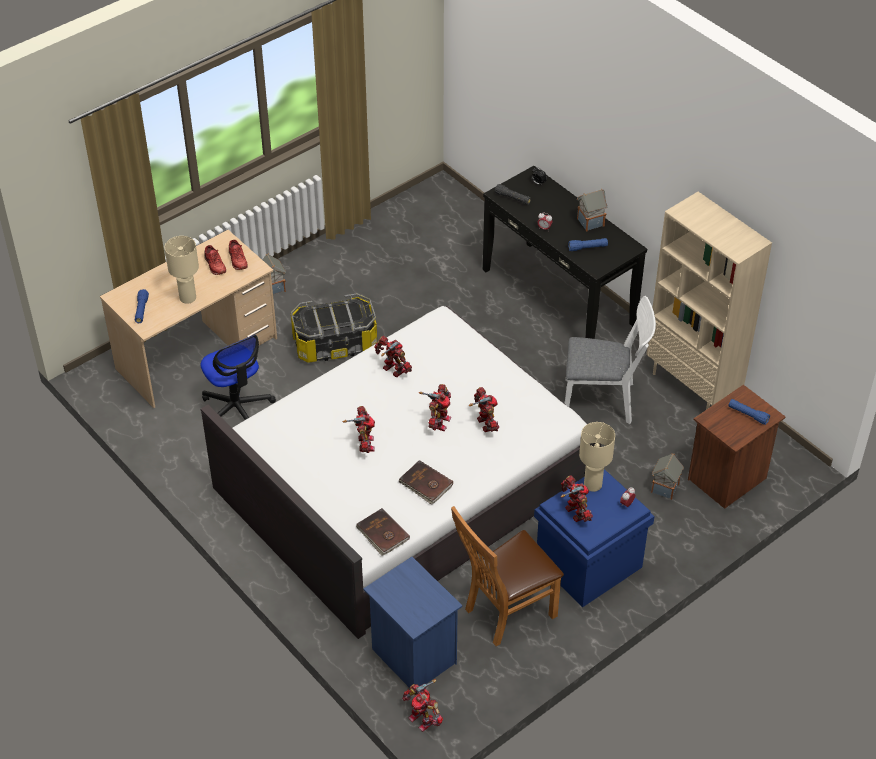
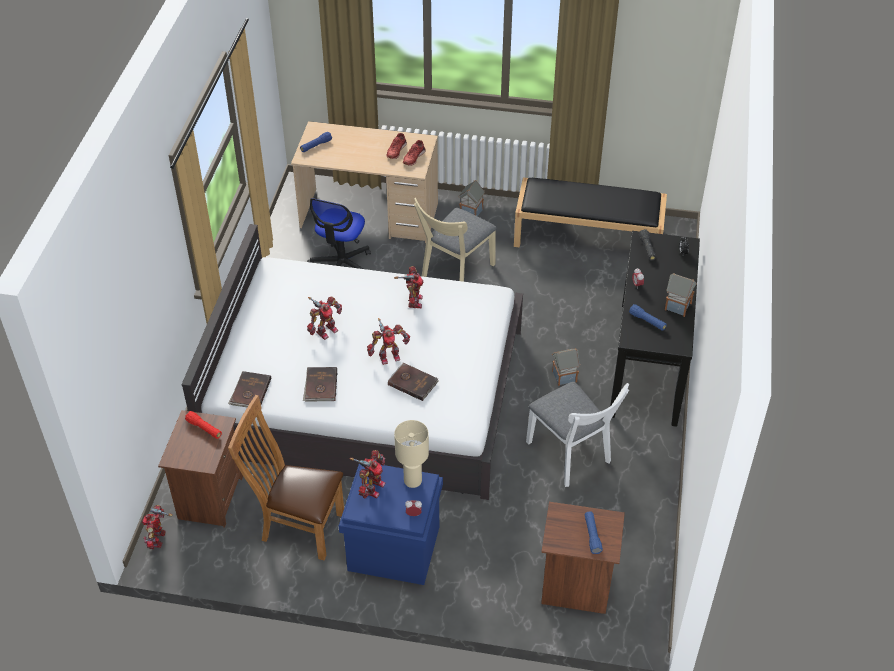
camera: 50 degrees right, 0 degrees up
beige table lamp [165,236,199,304] -> none
storage box [291,293,377,363] -> beige chair [414,198,497,282]
blue nightstand [363,557,462,688] -> brown nightstand [158,410,243,528]
toy robot [469,387,499,432] -> brown book [388,362,438,401]
beige bookcase [646,192,772,410] -> none
toy house [651,454,684,500] -> toy house moved to [552,348,580,386]
none -> red flashlight [185,411,222,439]
none -> black bench [514,178,667,248]

